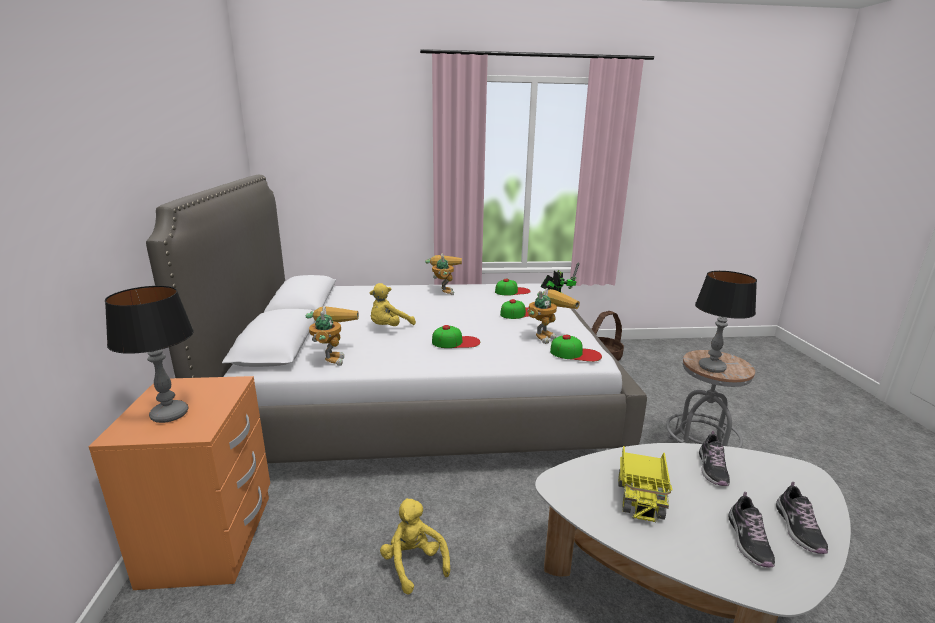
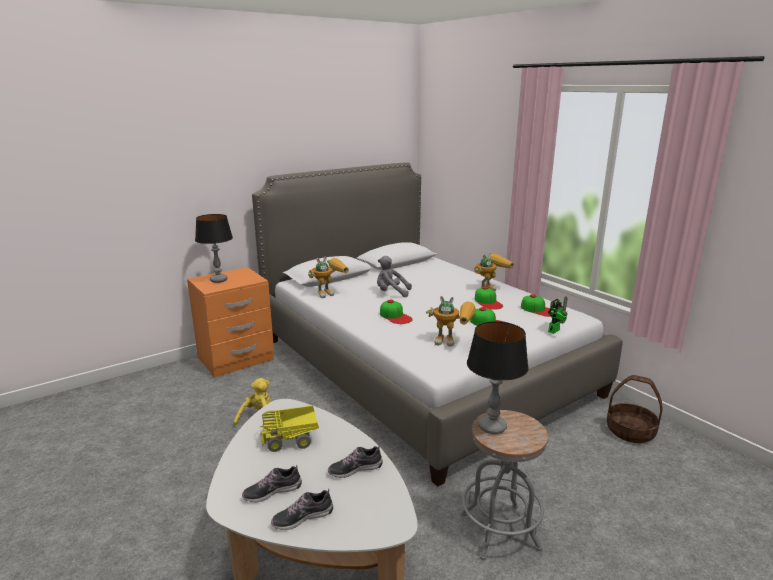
camera: 60 degrees right, 0 degrees up
yellow plush toy [369,283,416,326] -> grey plush toy [377,256,412,297]
cap [550,335,602,362] -> cap moved to [475,286,503,310]

